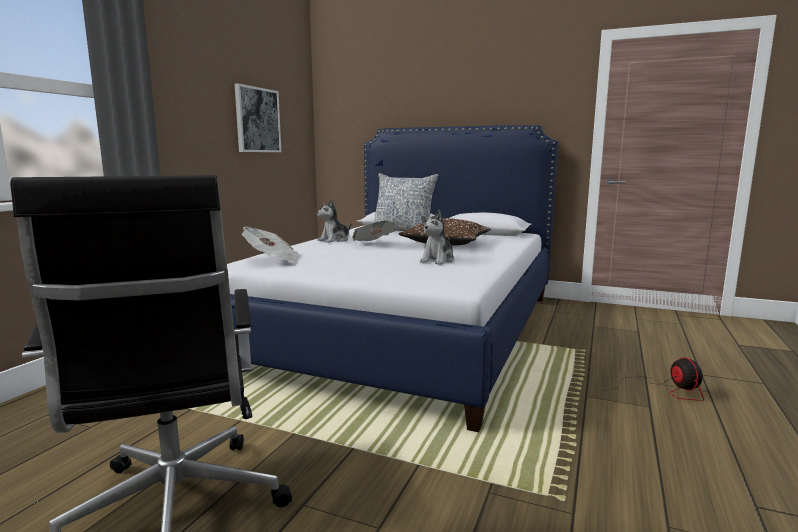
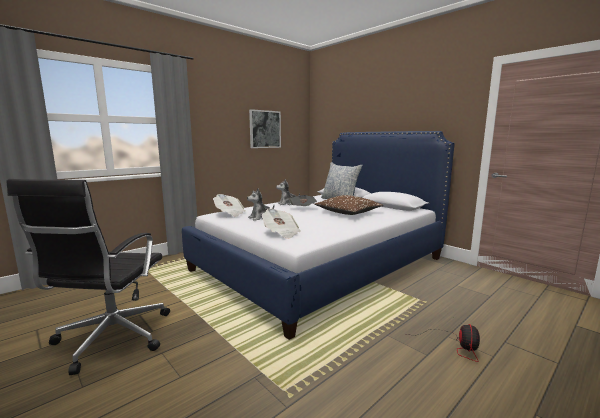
camera: 25 degrees right, 0 degrees up
plush toy [420,210,454,265] -> plush toy moved to [247,188,274,221]
none -> newspaper [262,208,301,239]

